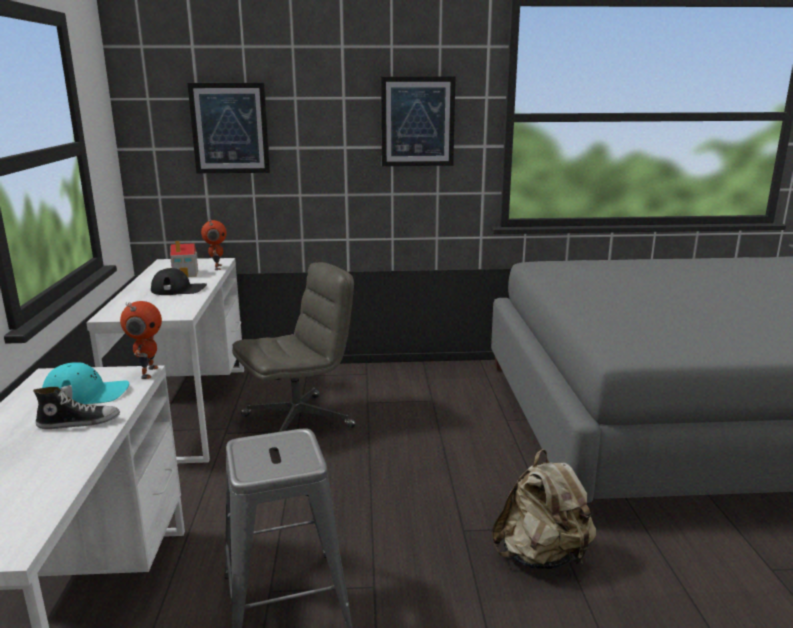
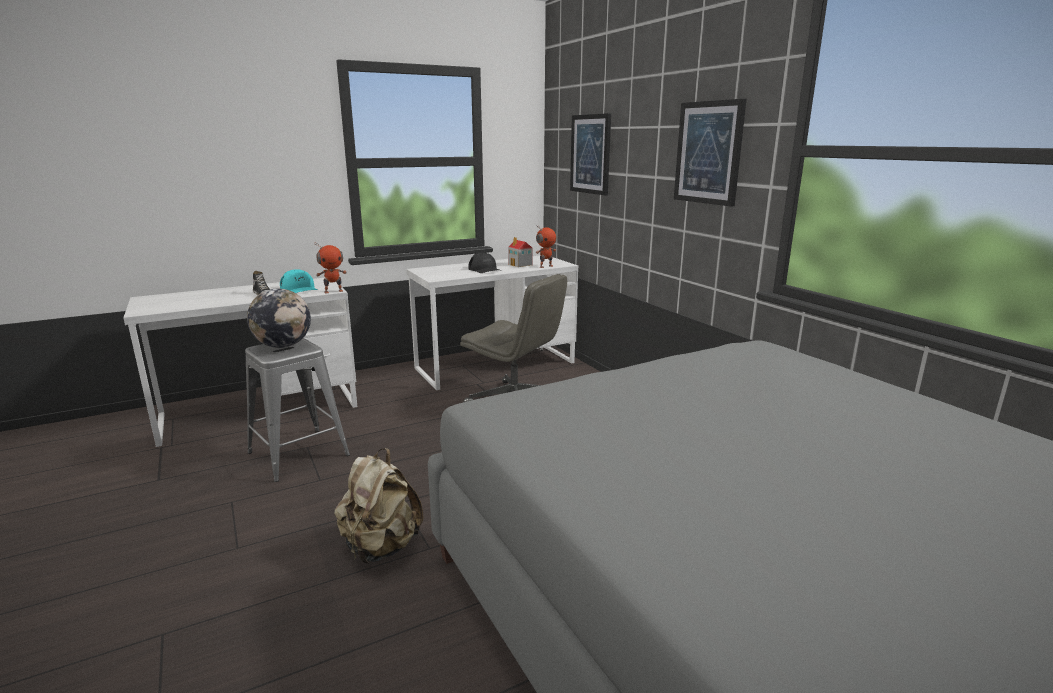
camera: 65 degrees right, 0 degrees up
none -> globe [247,289,311,348]

